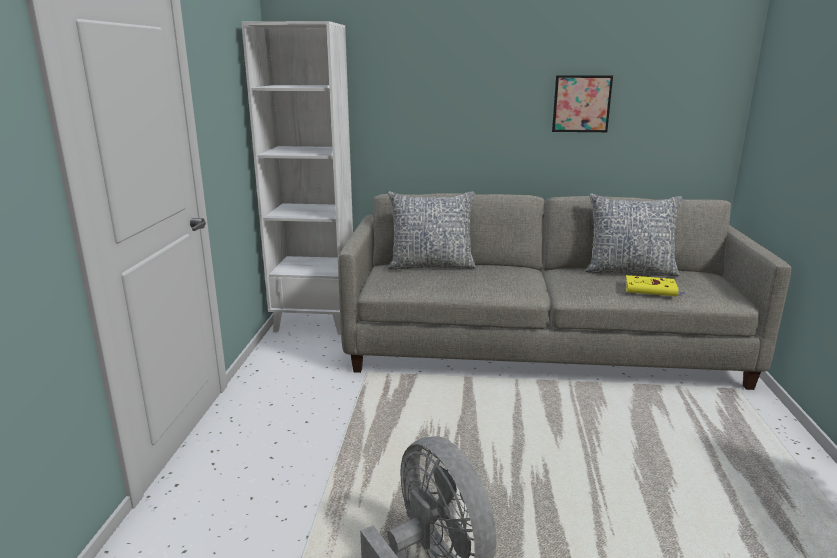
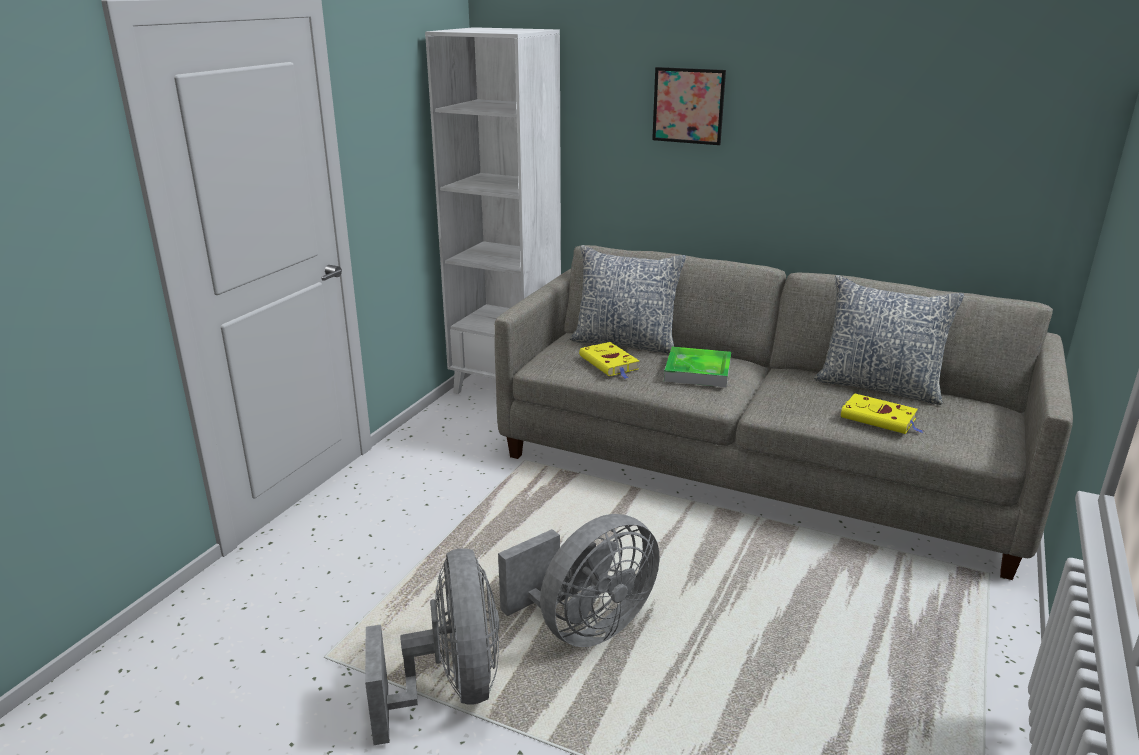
camera: 20 degrees right, 5 degrees up
picture [552,75,613,132] -> picture moved to [652,67,726,145]
none -> grey fan [498,514,659,647]
none -> yellow book [579,342,639,379]
none -> tray [664,347,731,388]

